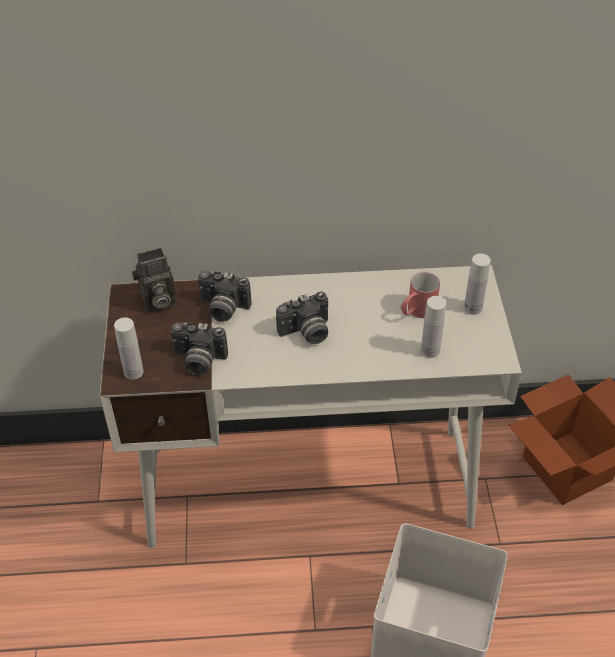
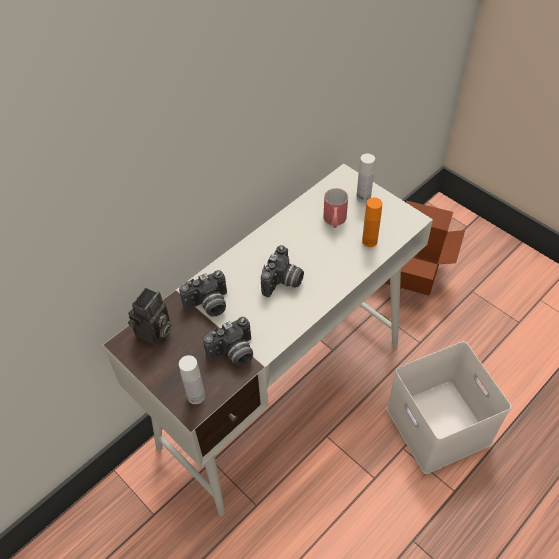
camera: 40 degrees left, 5 degrees up
white bottle [421,296,446,358] -> orange bottle [362,198,382,247]

